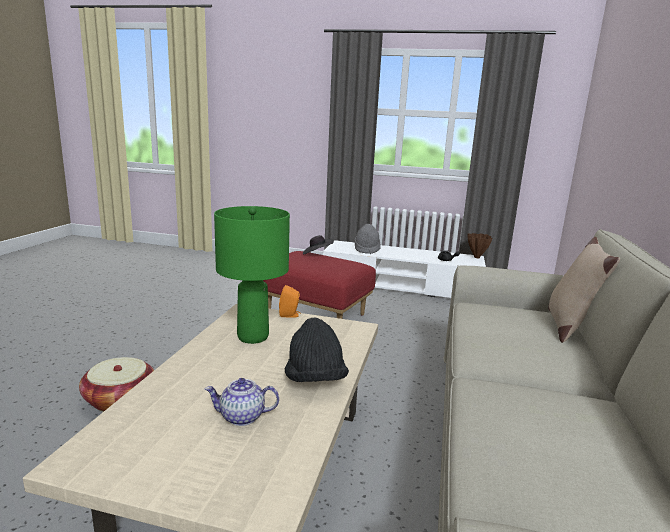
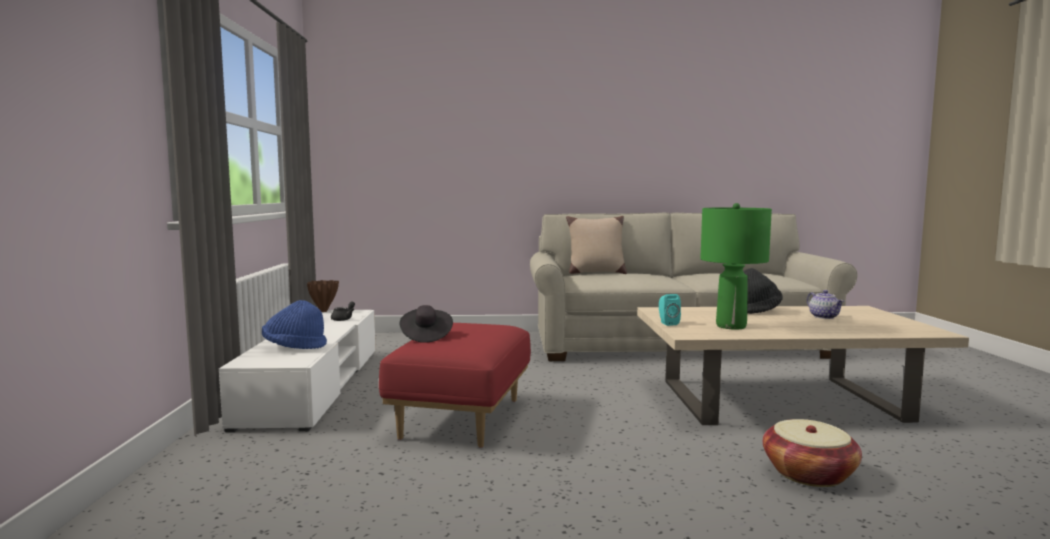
camera: 105 degrees left, 10 degrees down
orange speaker [279,285,301,317] -> turquoise speaker [659,294,681,326]
grey hat [354,224,381,254] -> blue hat [262,300,327,349]

